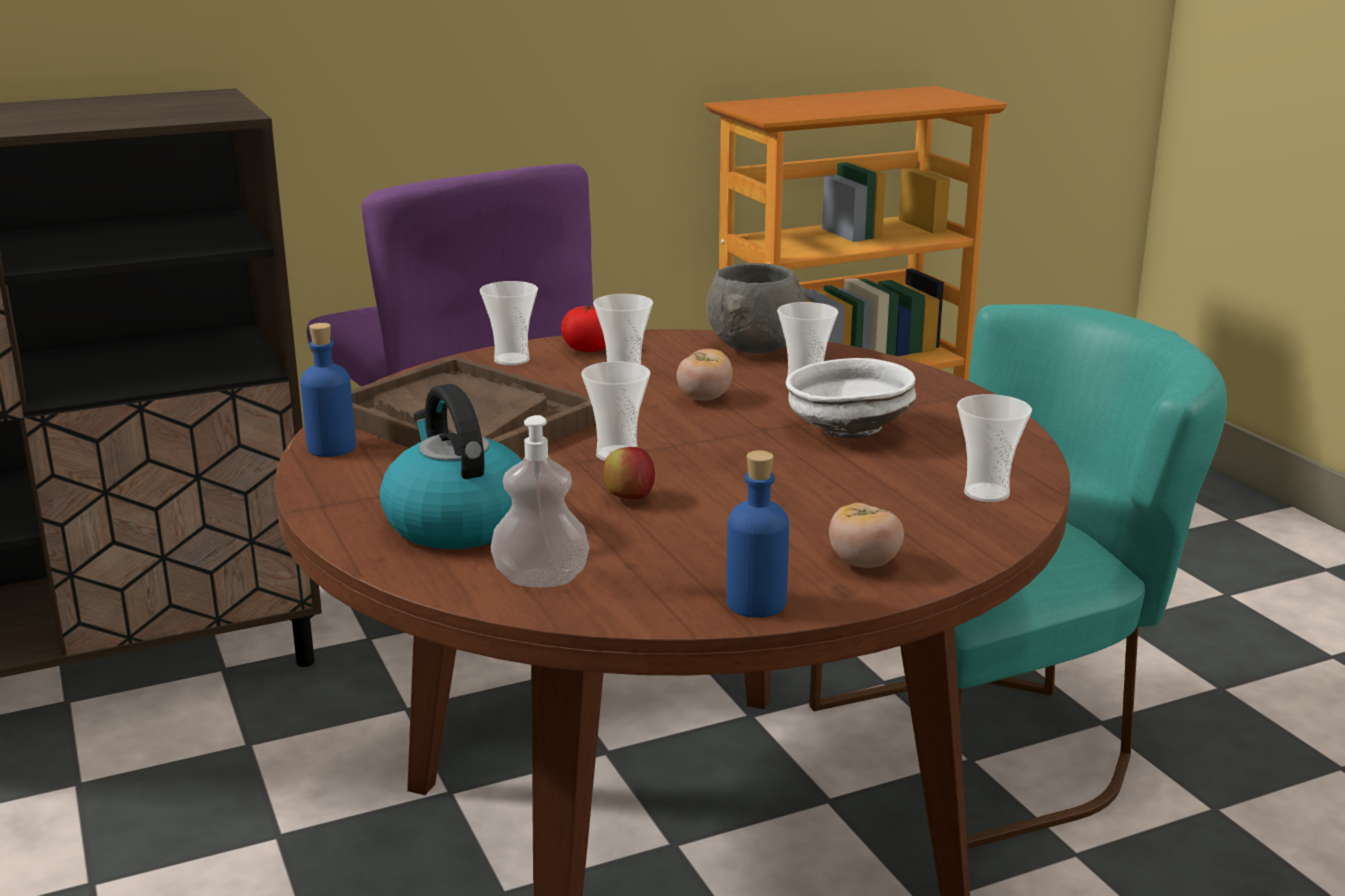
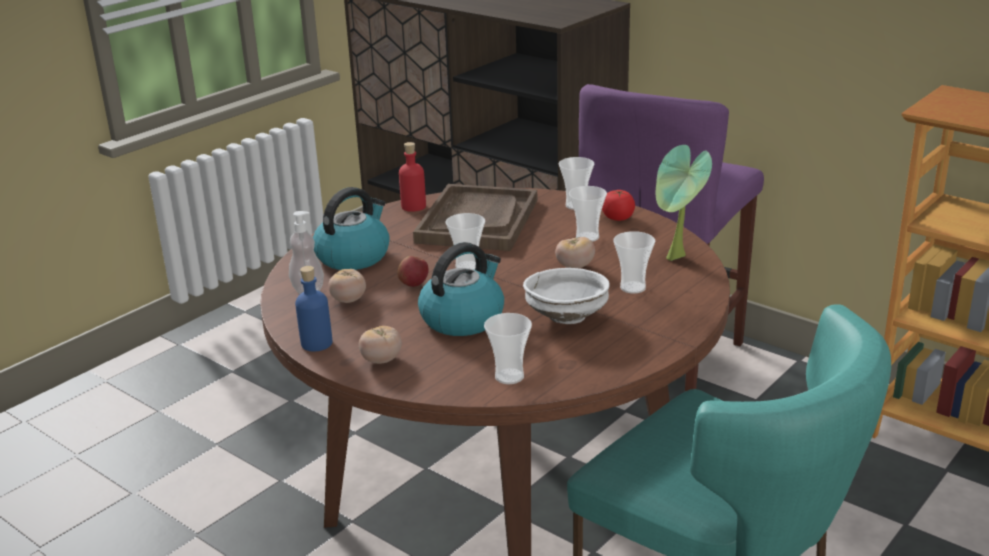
camera: 65 degrees right, 5 degrees up
blue bottle [300,323,356,457] -> red bottle [399,142,426,212]
grey bowl [706,263,807,353] -> potted plant [656,145,712,261]
none -> tomato [328,269,366,303]
none -> kettle [418,242,504,336]

